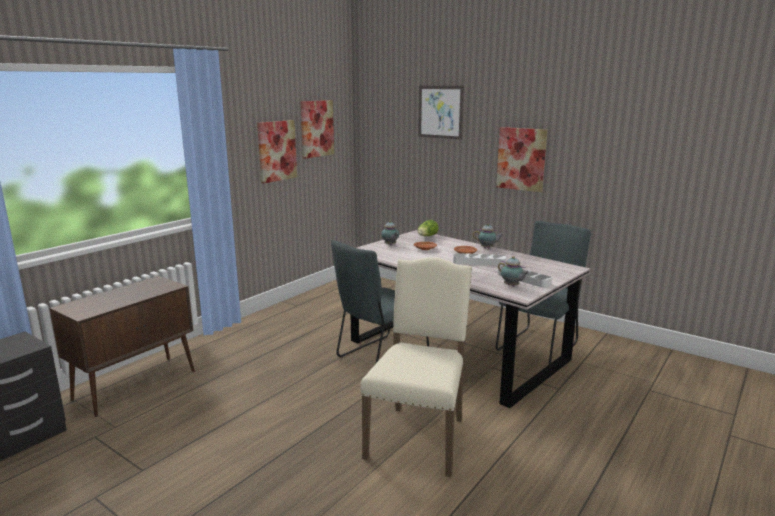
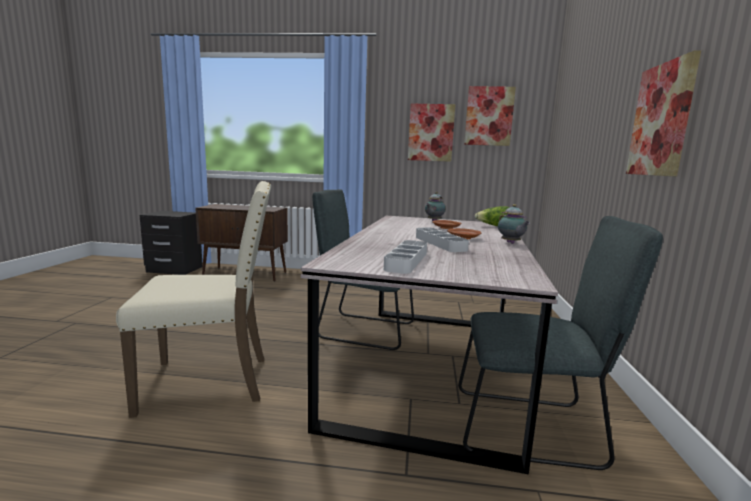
camera: 60 degrees right, 5 degrees down
picture [418,86,464,140] -> none
teapot [498,256,530,287] -> none

